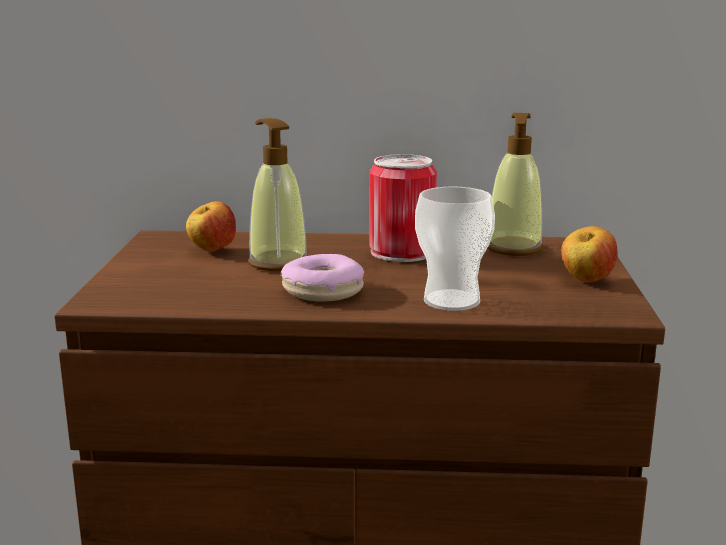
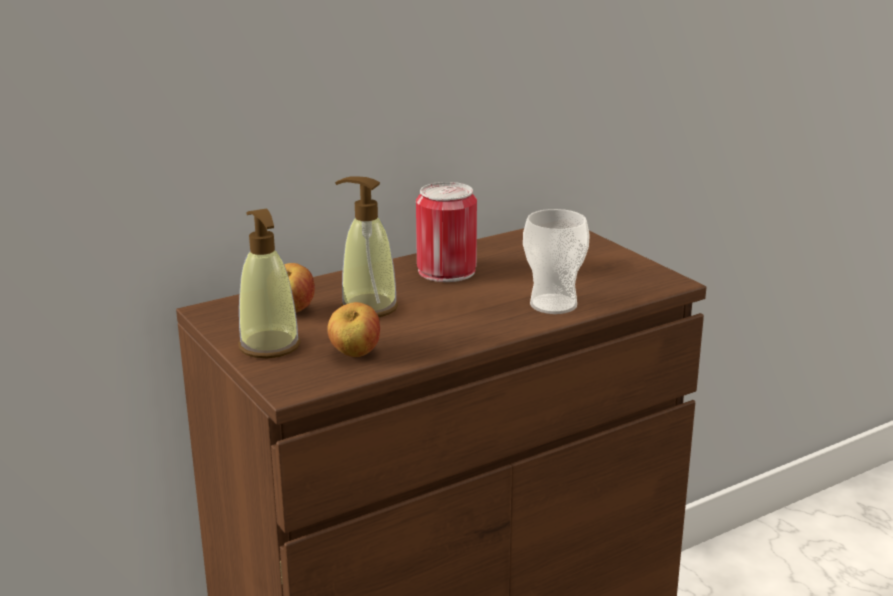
camera: 35 degrees left, 5 degrees up
donut [281,254,364,302] -> none
soap dispenser [487,113,543,256] -> soap dispenser moved to [238,208,301,358]
apple [561,226,618,283] -> apple moved to [327,302,380,357]

